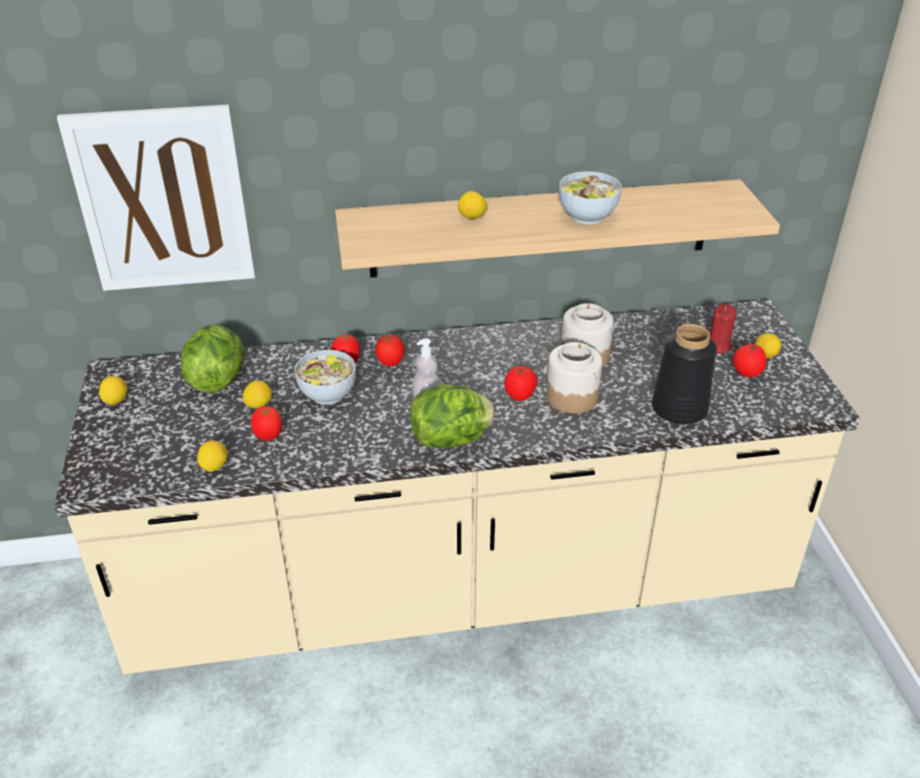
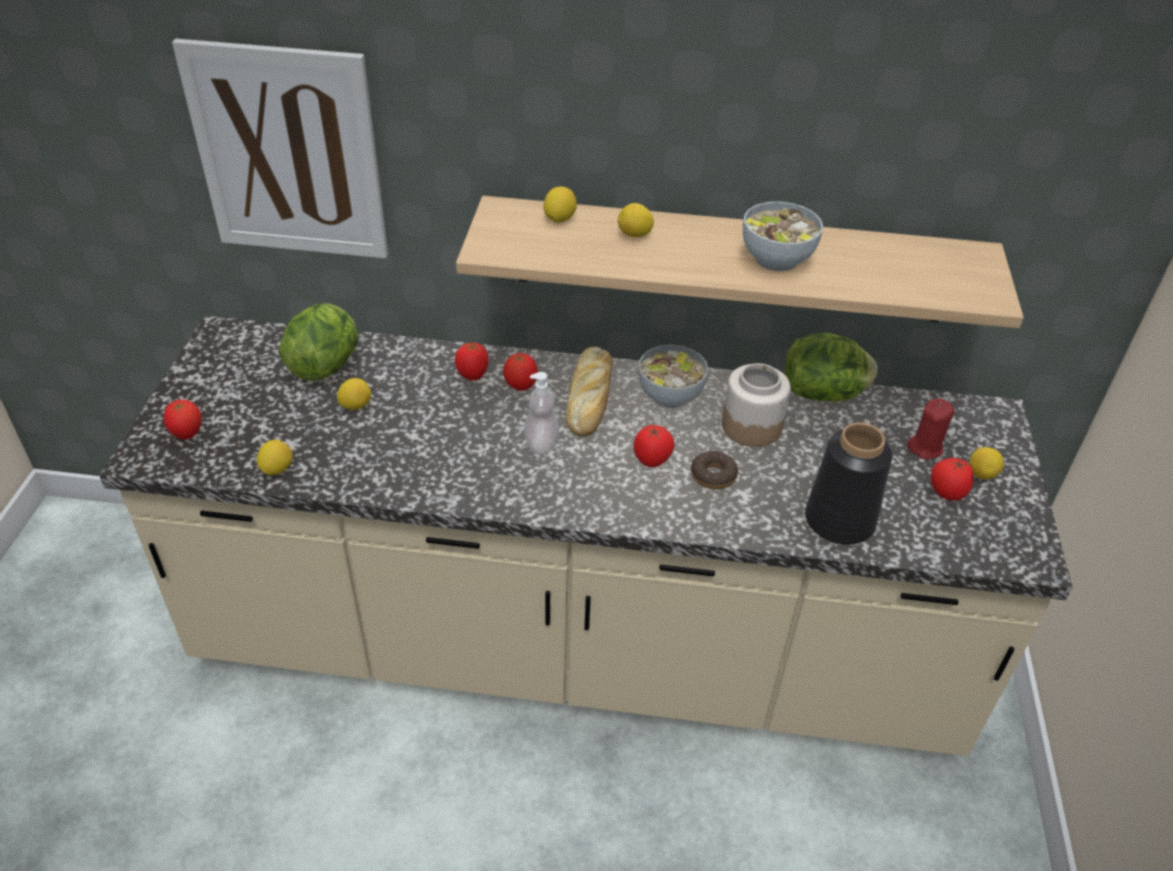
camera: 15 degrees right, 5 degrees up
lemon [99,376,128,405] -> lemon moved to [543,186,577,223]
tomato [251,406,282,441] -> tomato moved to [164,400,202,439]
bowl [295,350,356,405] -> bowl moved to [638,345,708,408]
lettuce [410,384,495,448] -> lettuce moved to [785,333,878,401]
jar [546,342,602,414] -> donut [691,451,738,489]
none -> bread [566,347,613,436]

